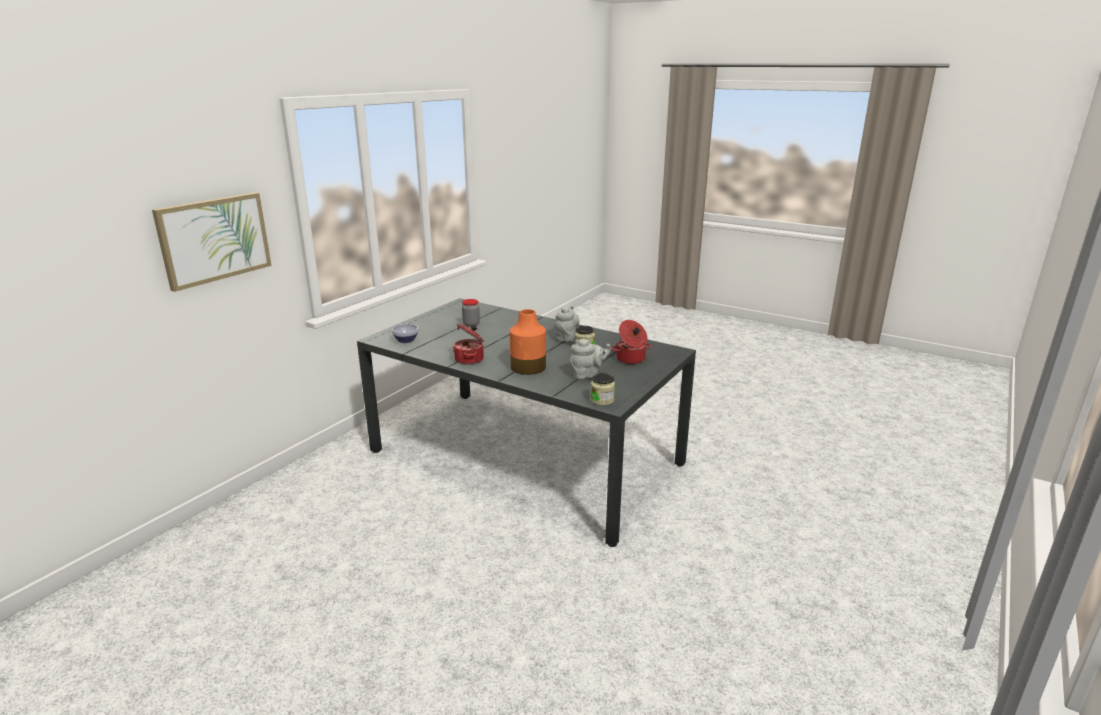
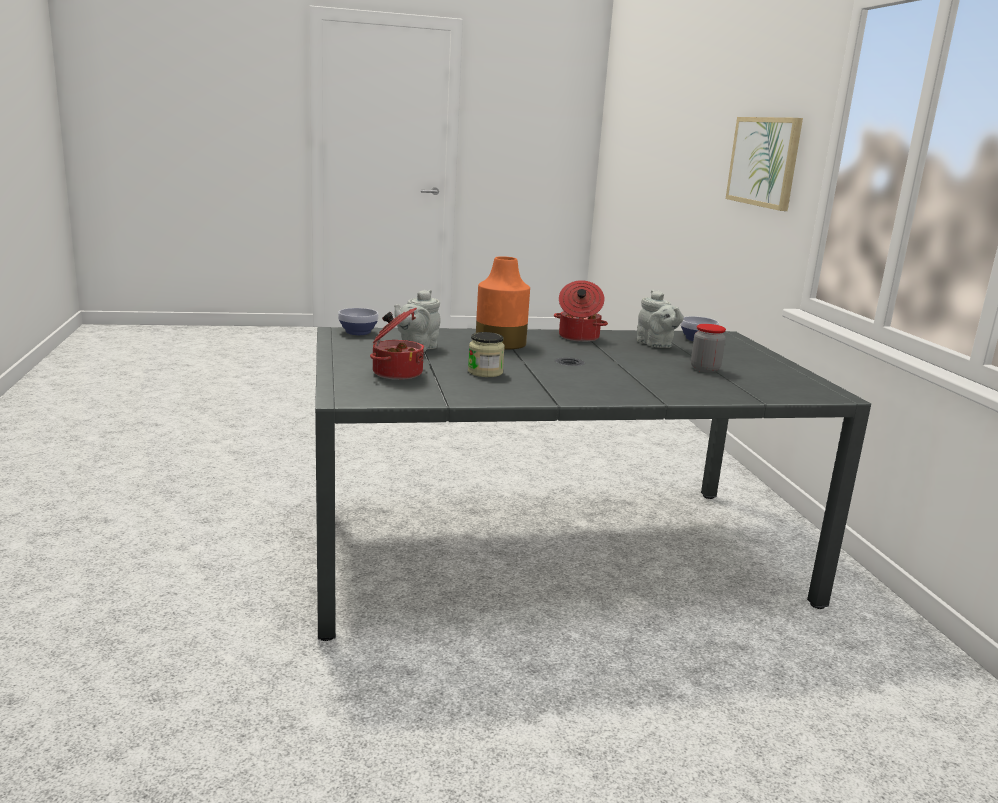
camera: 135 degrees right, 5 degrees down
grey teapot [555,305,580,342] -> grey teapot moved to [637,290,684,348]
jar [590,373,615,406] -> bowl [338,308,379,335]

